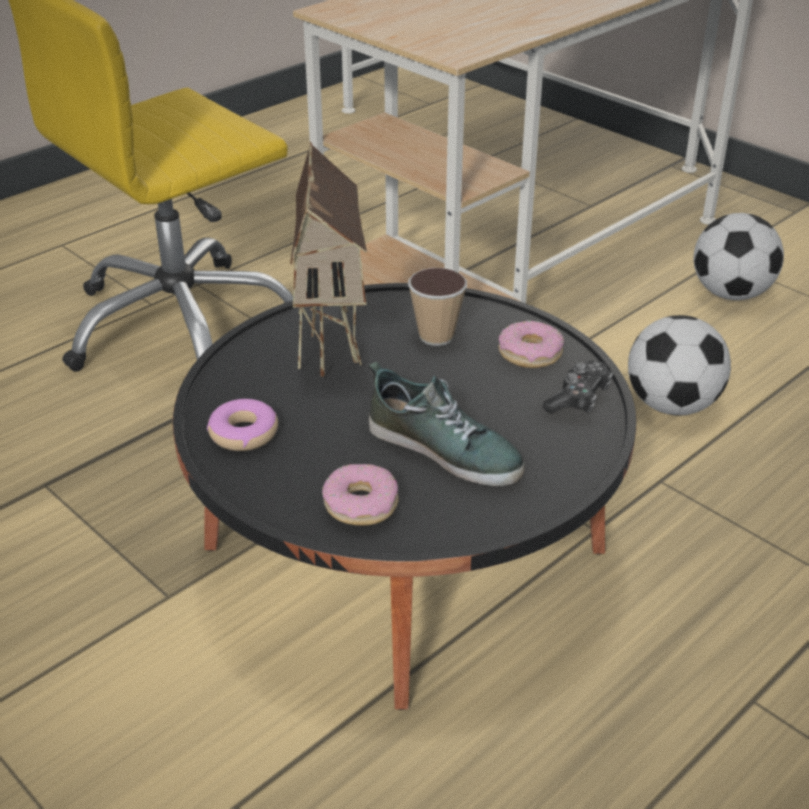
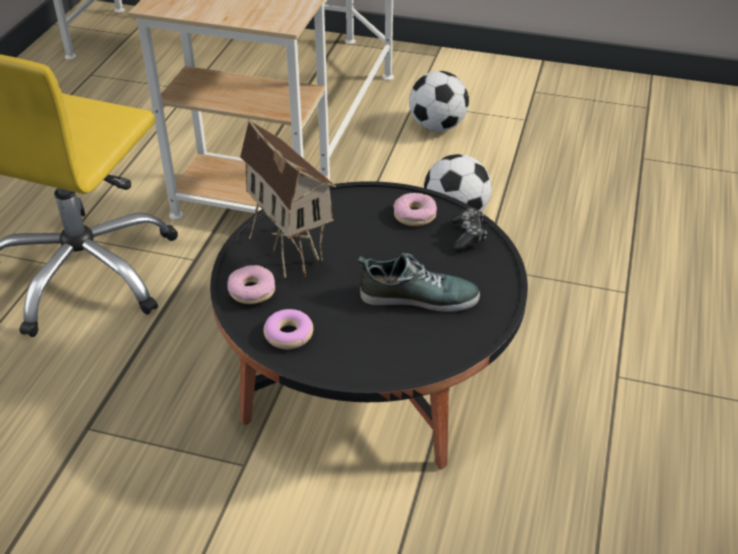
camera: 30 degrees left, 5 degrees up
donut [322,464,399,526] -> donut moved to [227,265,275,304]
cup [408,268,467,346] -> none

